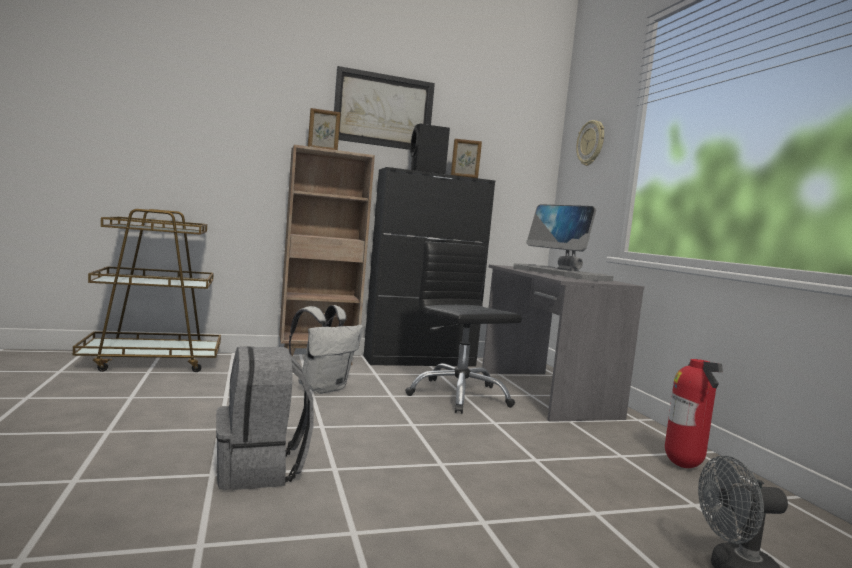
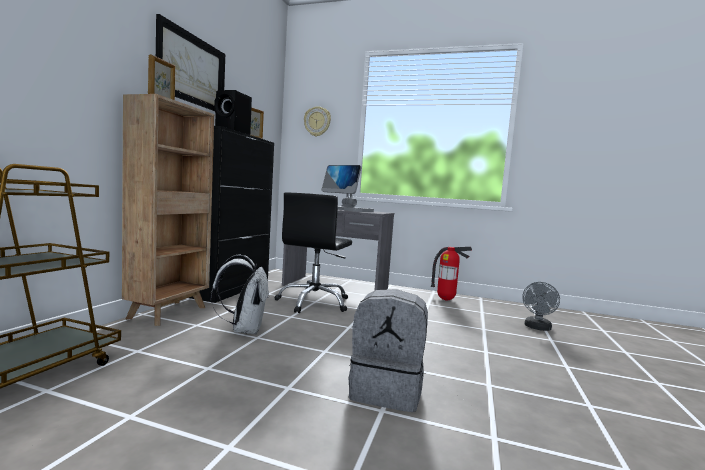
camera: 55 degrees left, 0 degrees up
black office chair [405,242,522,414] -> black office chair turned 75 degrees counterclockwise [274,193,352,313]
monitor [513,204,614,281] -> monitor turned 45 degrees clockwise [321,165,374,212]

